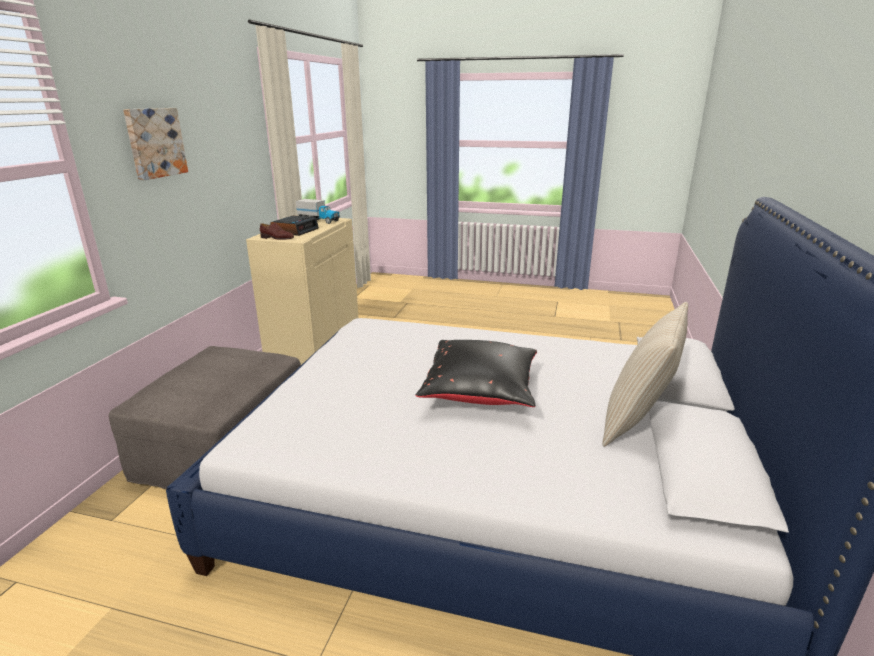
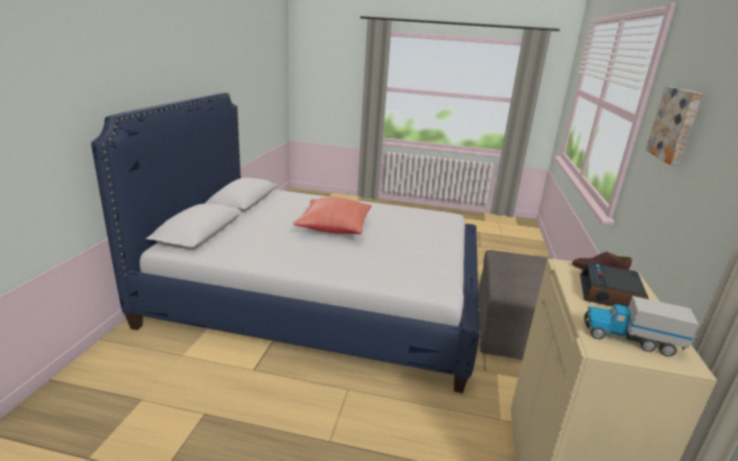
camera: 175 degrees right, 0 degrees up
black pillow [415,340,537,407] -> red pillow [293,197,372,234]
beige pillow [602,302,688,447] -> none

